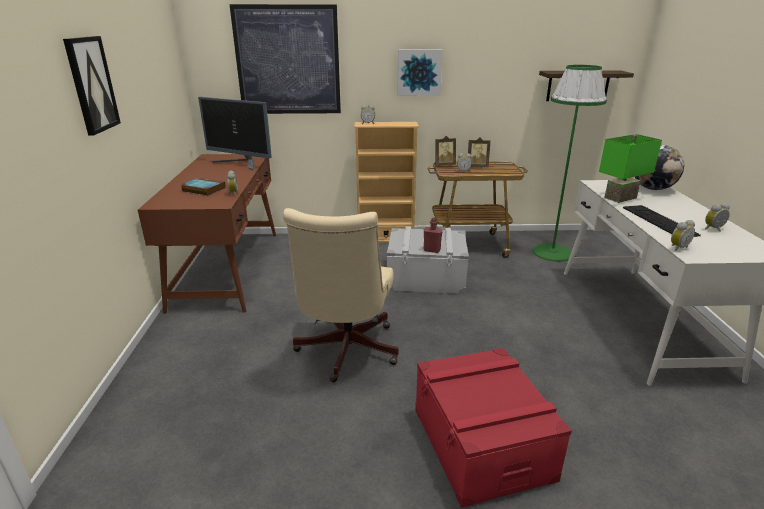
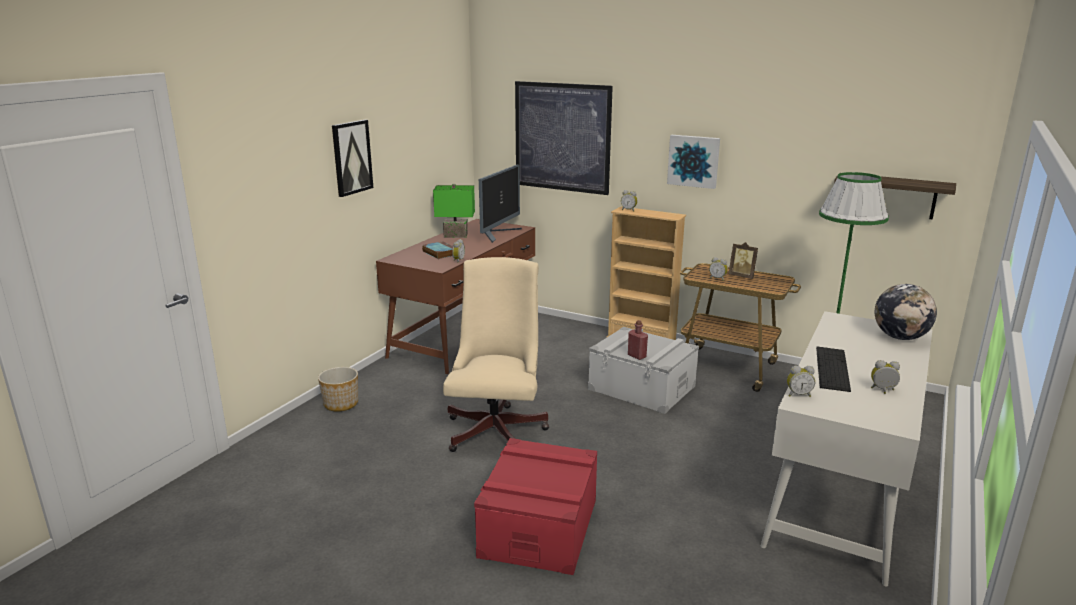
camera: 30 degrees right, 5 degrees down
monitor [198,97,272,170] -> monitor turned 120 degrees counterclockwise [479,164,522,243]
beige office chair [283,208,399,382] -> beige office chair turned 150 degrees clockwise [443,257,549,452]
picture frame [435,136,456,166] -> none
green table lamp [599,134,662,203] -> green table lamp moved to [433,184,475,238]
none -> planter [318,367,358,411]

